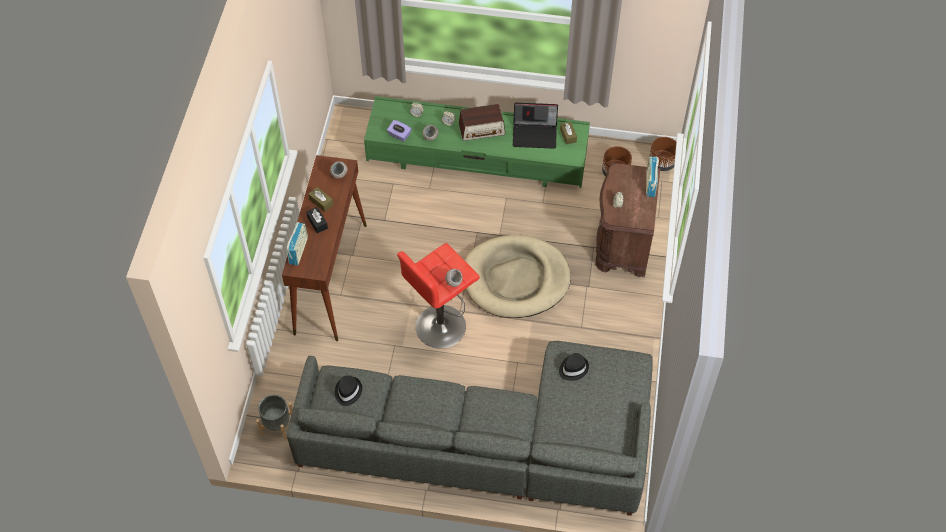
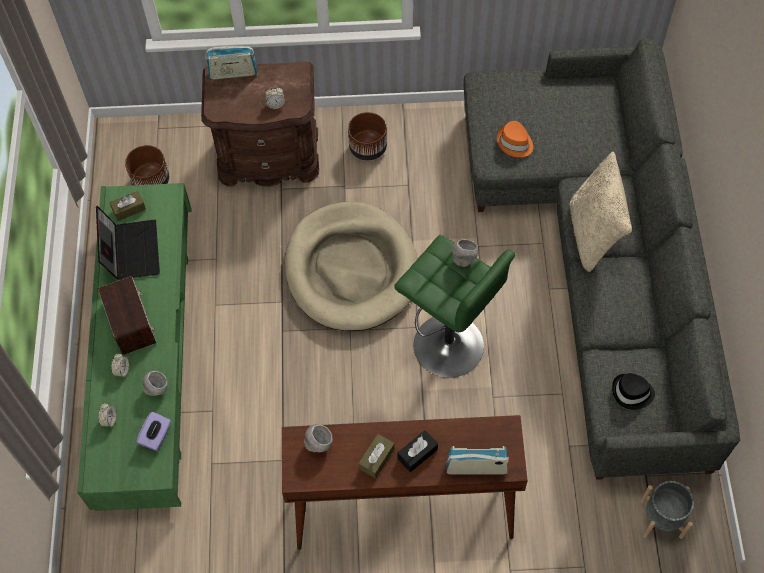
camera: 100 degrees left, 5 degrees up
red stool [397,243,480,348] -> green stool [394,235,515,378]
black hat [559,353,589,381] -> orange hat [497,121,533,157]
brown planter [649,137,676,171] -> brown planter moved to [348,112,387,160]
none -> beige pillow [570,152,632,272]

